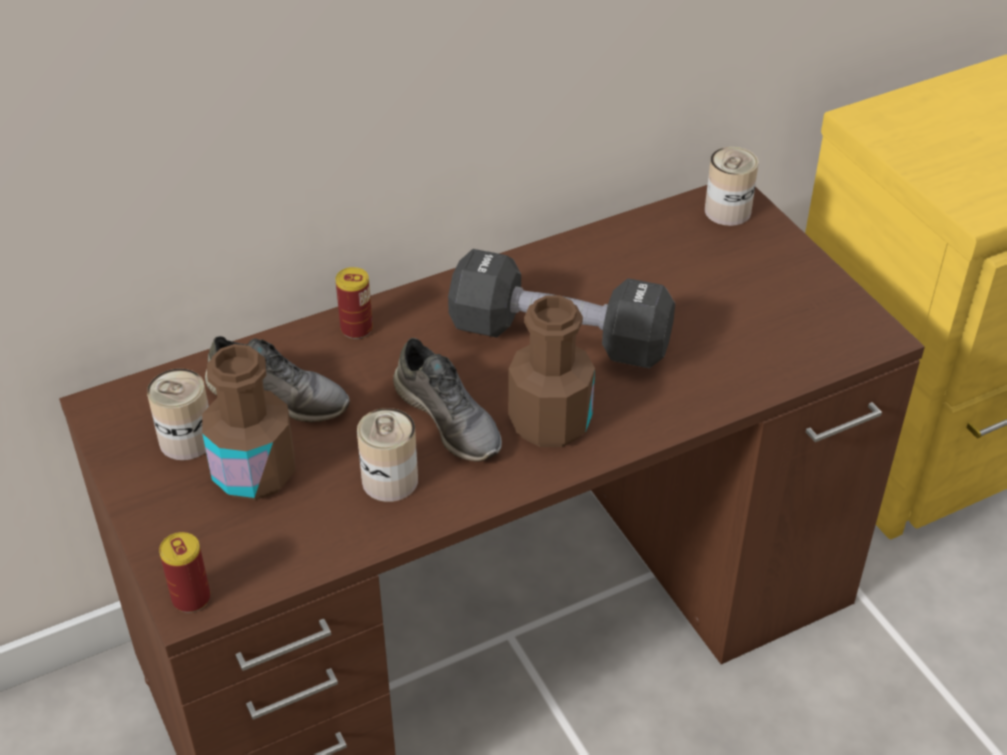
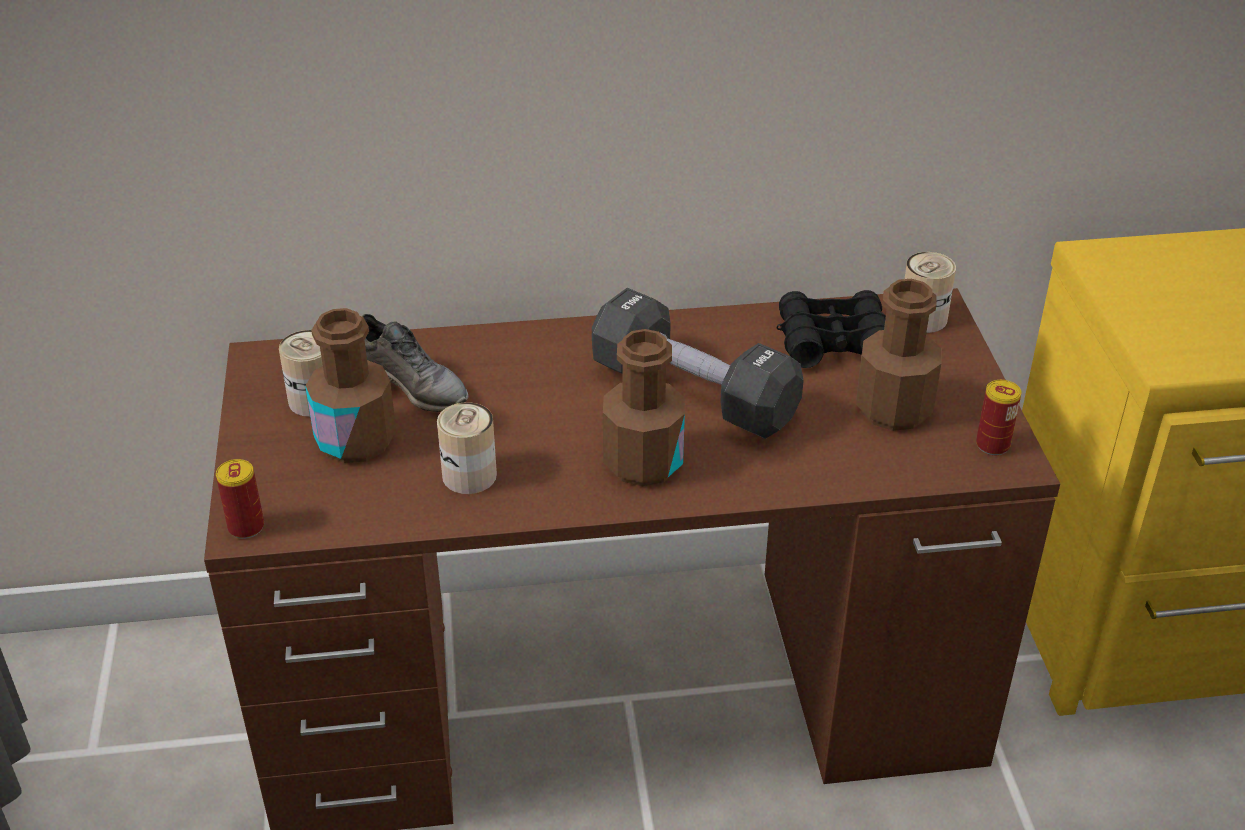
camera: 20 degrees right, 5 degrees down
can [336,267,373,339] -> can moved to [976,380,1022,455]
grey shoe [393,338,502,461] -> none
none -> black binoculars [776,290,886,368]
none -> brown bottle [856,279,942,431]

